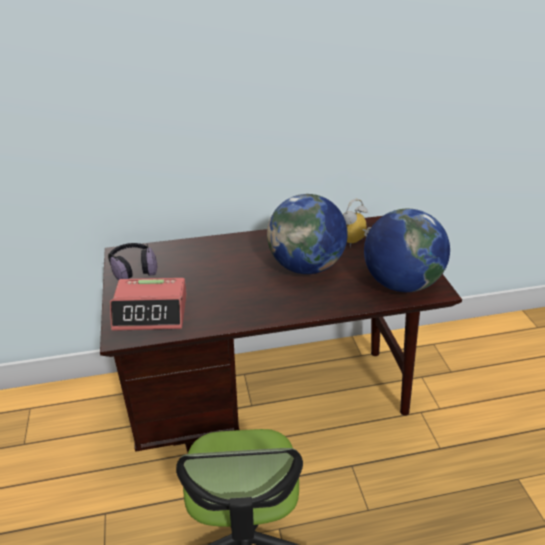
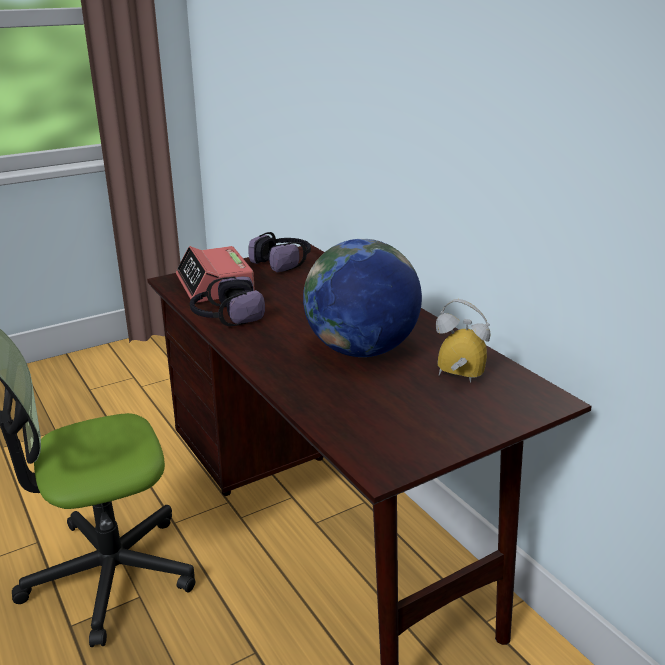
camera: 70 degrees right, 10 degrees down
globe [364,209,450,292] -> none
none -> headphones [190,276,265,326]

